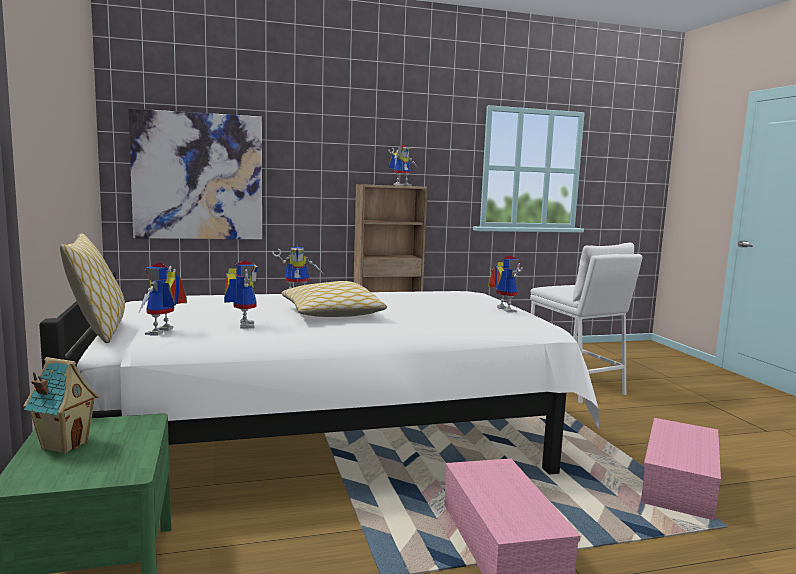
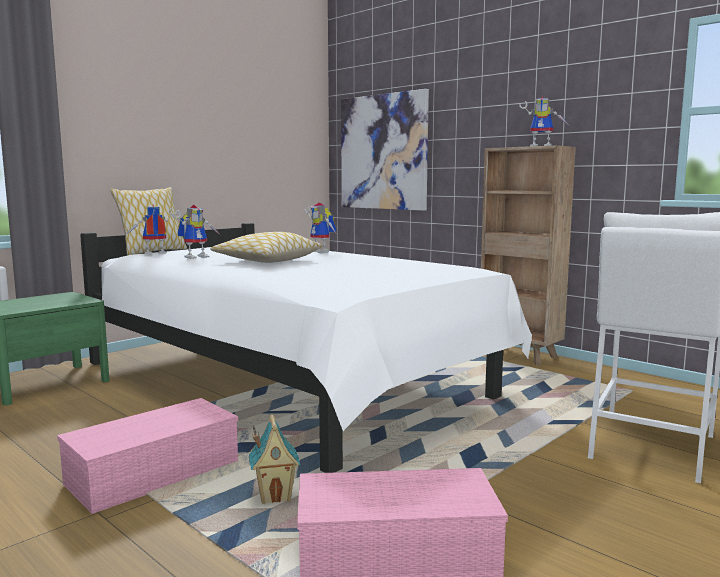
camera: 60 degrees right, 0 degrees up
toy house [23,357,99,454] -> toy house moved to [249,415,300,504]
toy robot [488,255,523,313] -> none

